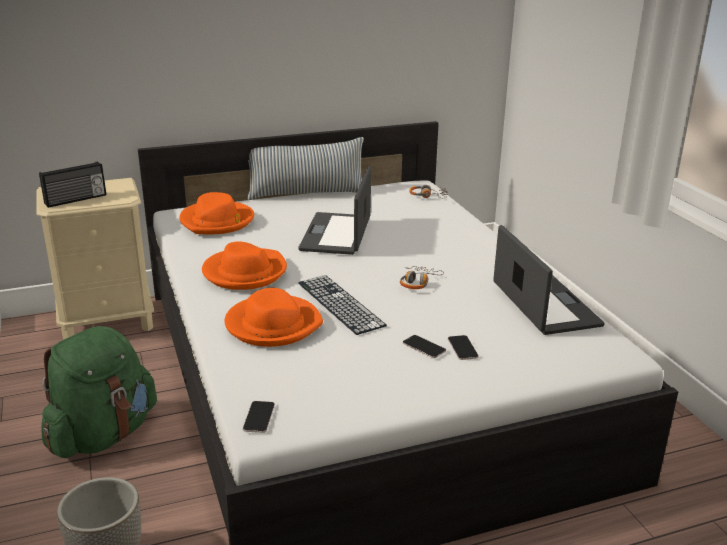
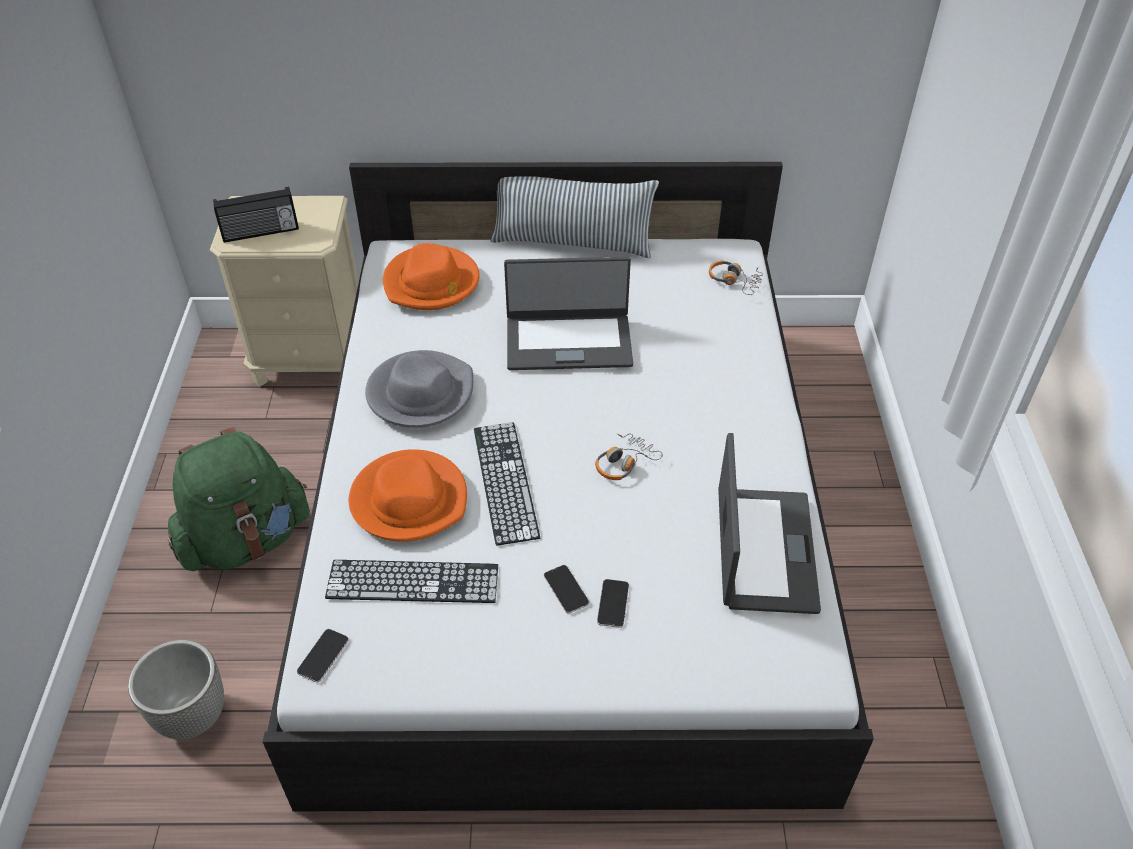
camera: 20 degrees right, 20 degrees up
orange hat [202,241,287,290] -> grey hat [365,350,473,428]
laptop [298,166,371,255] -> laptop turned 120 degrees counterclockwise [504,257,633,370]
none -> keyboard [325,560,498,603]

